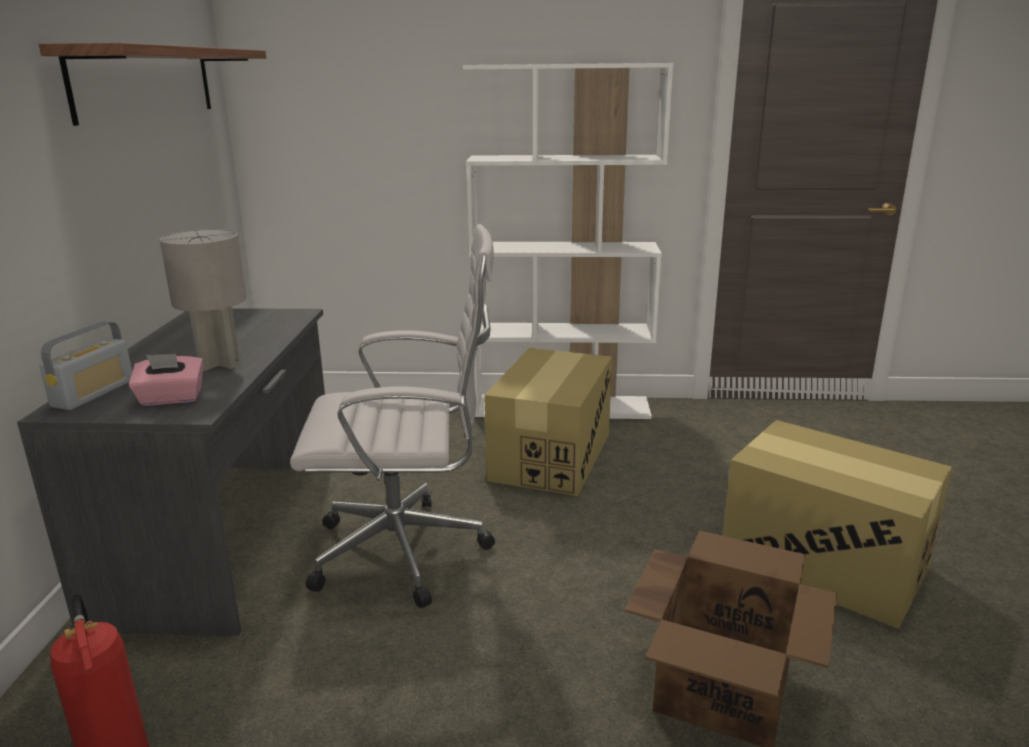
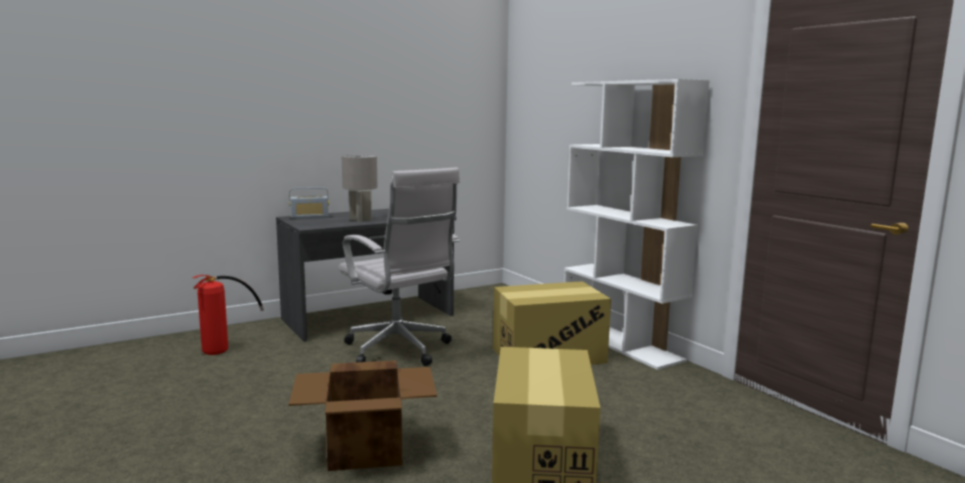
camera: 55 degrees right, 10 degrees down
shelf [39,43,266,126] -> none
pink tissue box [129,354,204,406] -> none

